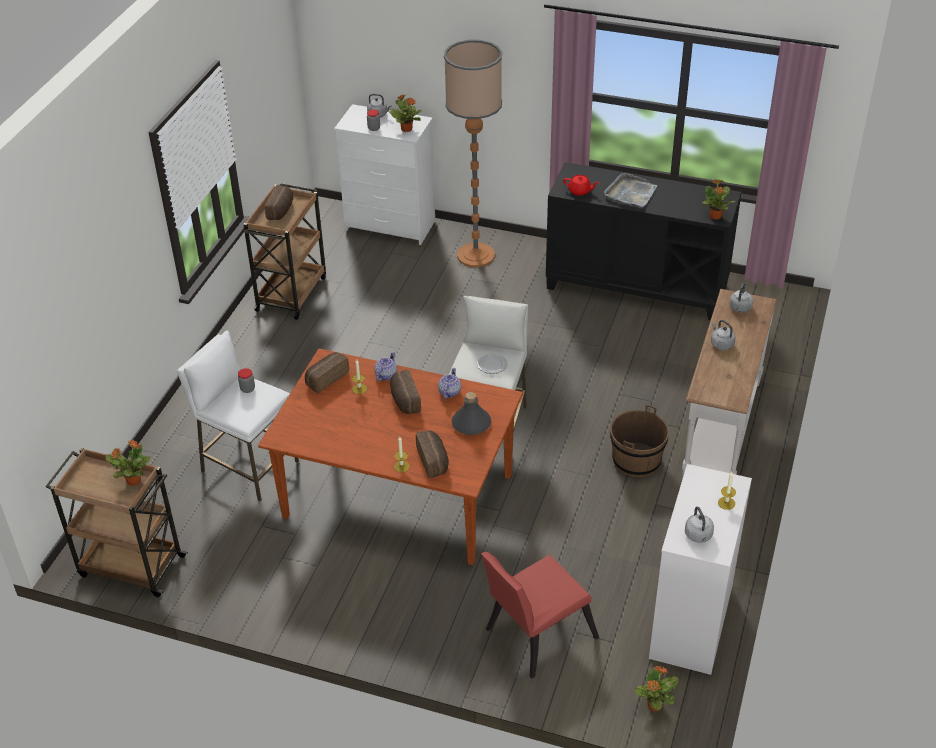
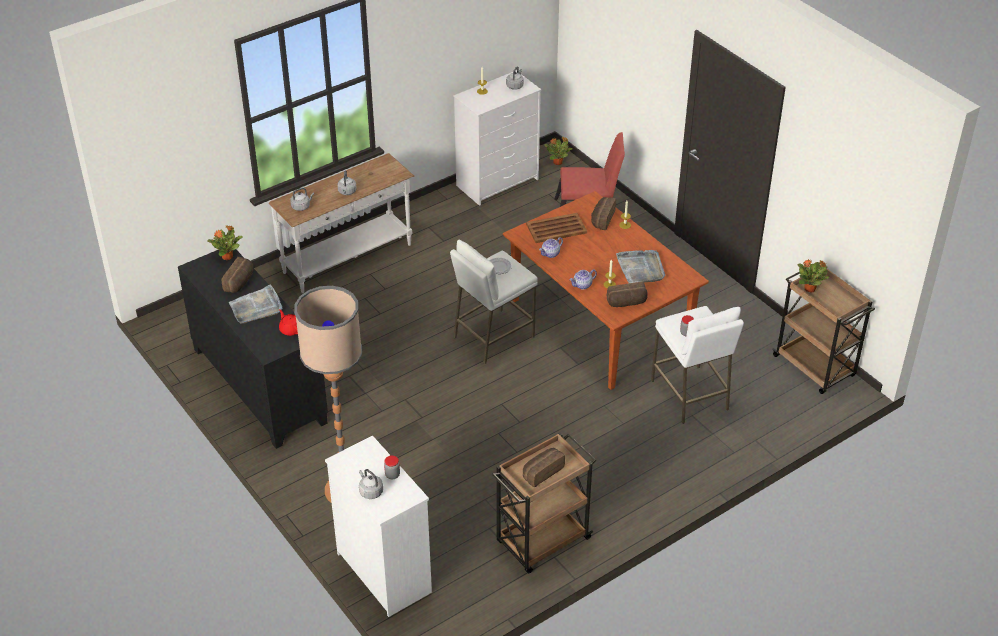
camera: 145 degrees left, 0 degrees up
potted plant [389,94,422,132] -> none
bread [390,370,421,414] -> bread moved to [222,257,253,293]
grey bottle [452,392,491,435] -> brown tray [526,213,587,243]
brown bucket [610,404,669,477] -> none
none -> grey tray [616,250,665,283]

